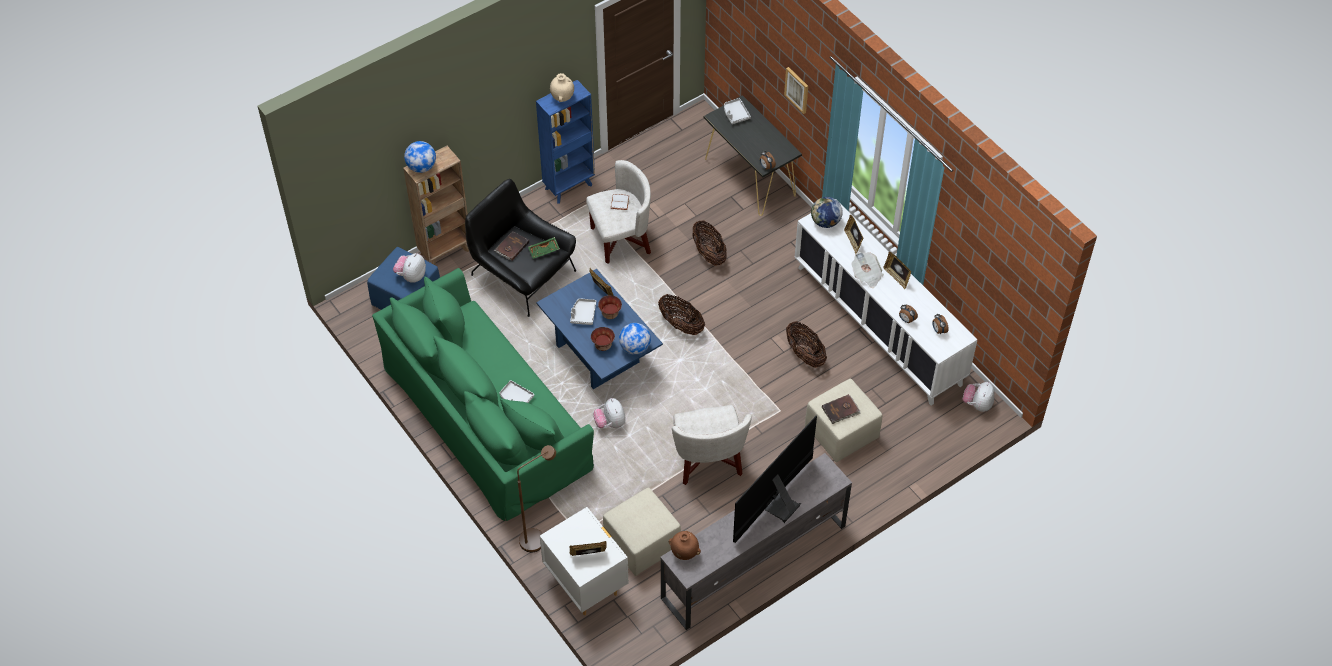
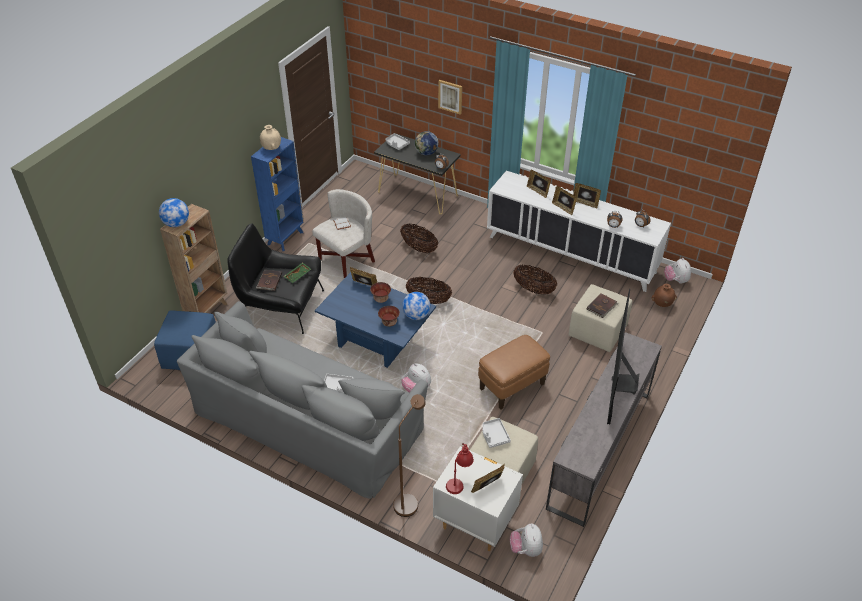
camera: 25 degrees left, 10 degrees down
green sofa [372,268,594,521] -> grey sofa [177,301,428,499]
plush toy [393,253,426,283] -> plush toy moved to [510,524,543,557]
grey tray [570,298,596,325] -> grey tray moved to [482,418,511,448]
brown vase [669,531,701,560] -> brown vase moved to [652,284,677,307]
white armchair [672,405,752,485] -> brown ottoman [478,335,550,410]
globe [811,197,843,228] -> globe moved to [415,131,438,155]
newspaper [851,252,884,288] -> picture frame [552,186,577,216]
none -> red table lamp [446,443,474,494]

